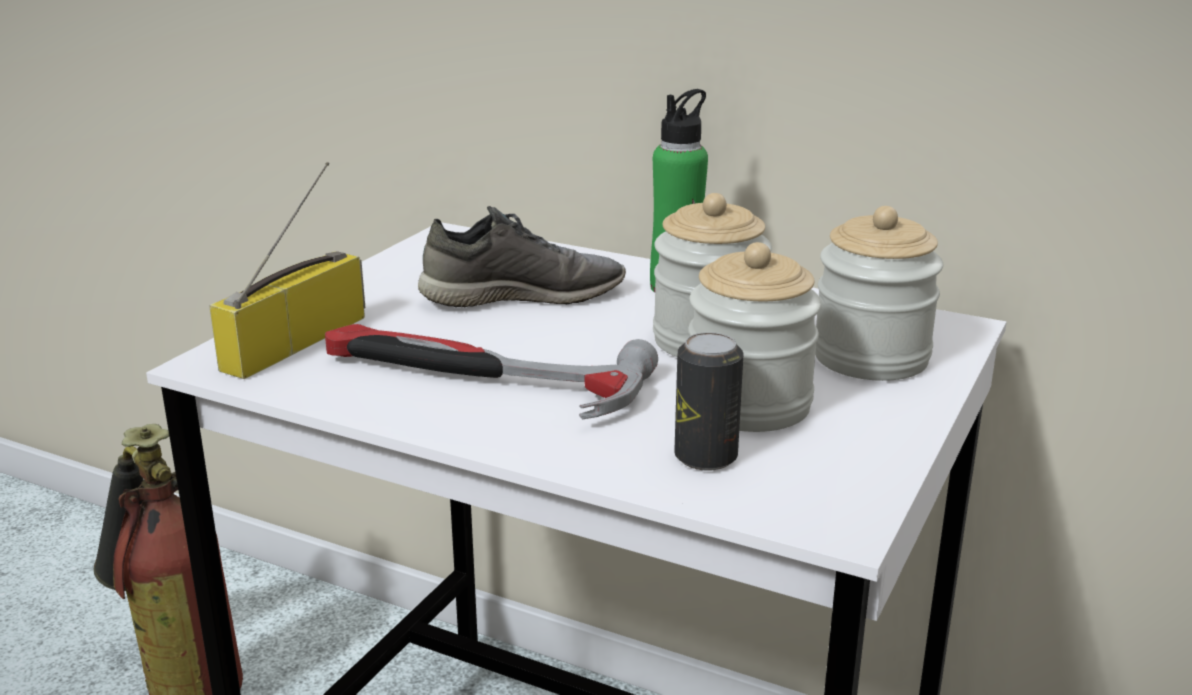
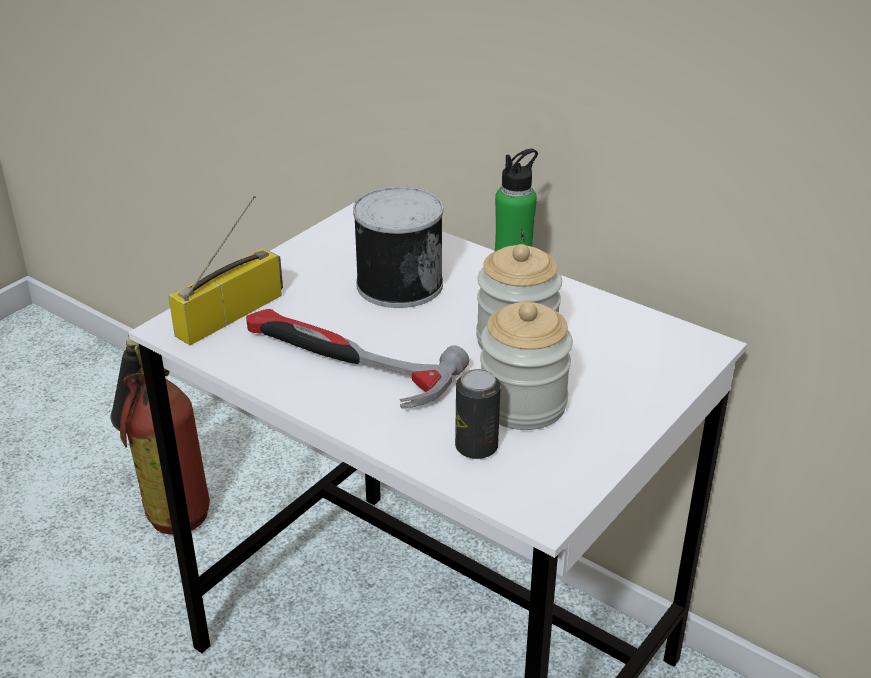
camera: 10 degrees right, 10 degrees up
grey shoe [418,206,626,307] -> can [353,187,443,308]
jar [815,206,943,381] -> none

